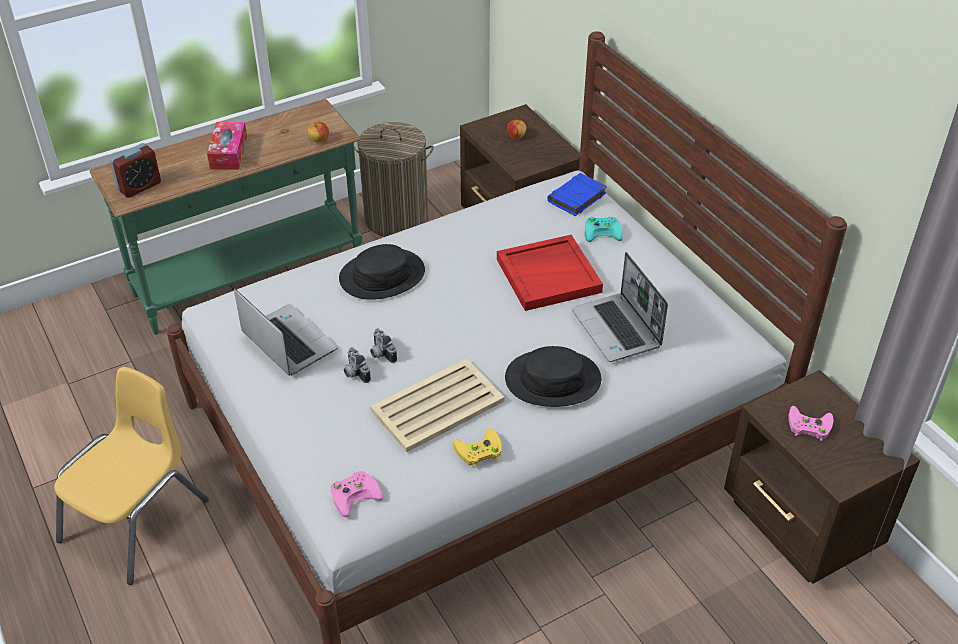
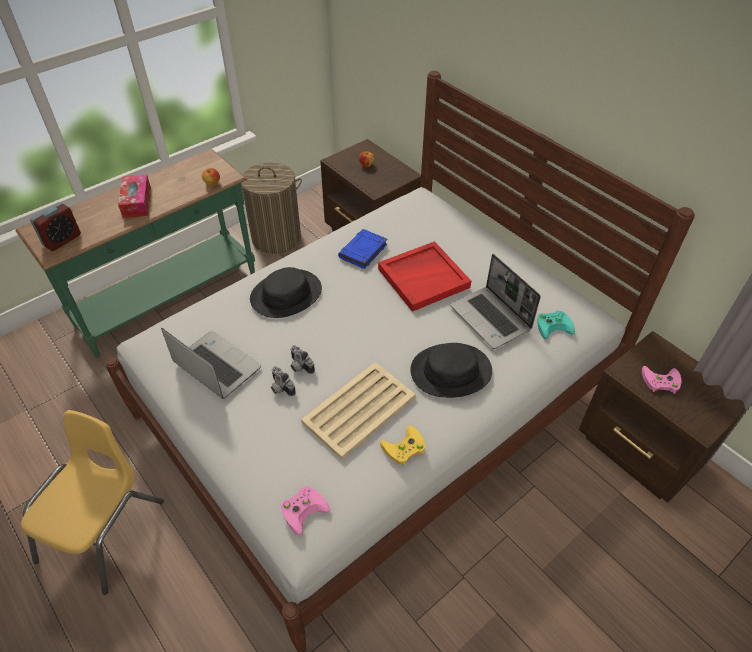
camera: 10 degrees left, 5 degrees up
blue book [547,173,607,216] -> blue book moved to [338,229,387,269]
turquoise game controller [585,217,623,242] -> turquoise game controller moved to [537,311,575,339]

